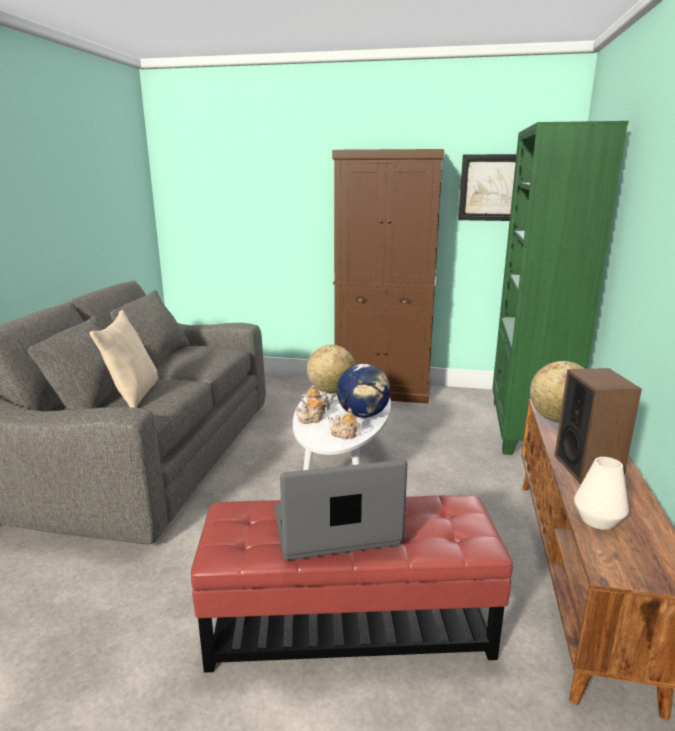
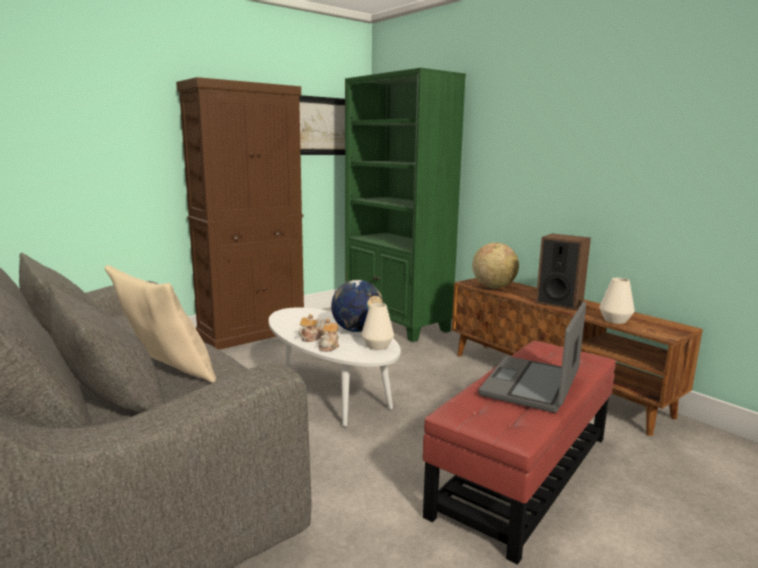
camera: 50 degrees left, 5 degrees down
globe [307,345,355,394] -> none
teapot [328,408,363,439] -> white vase [361,303,394,350]

